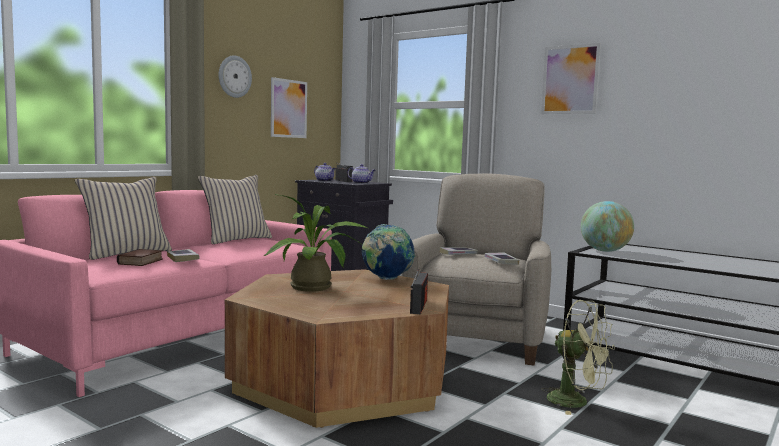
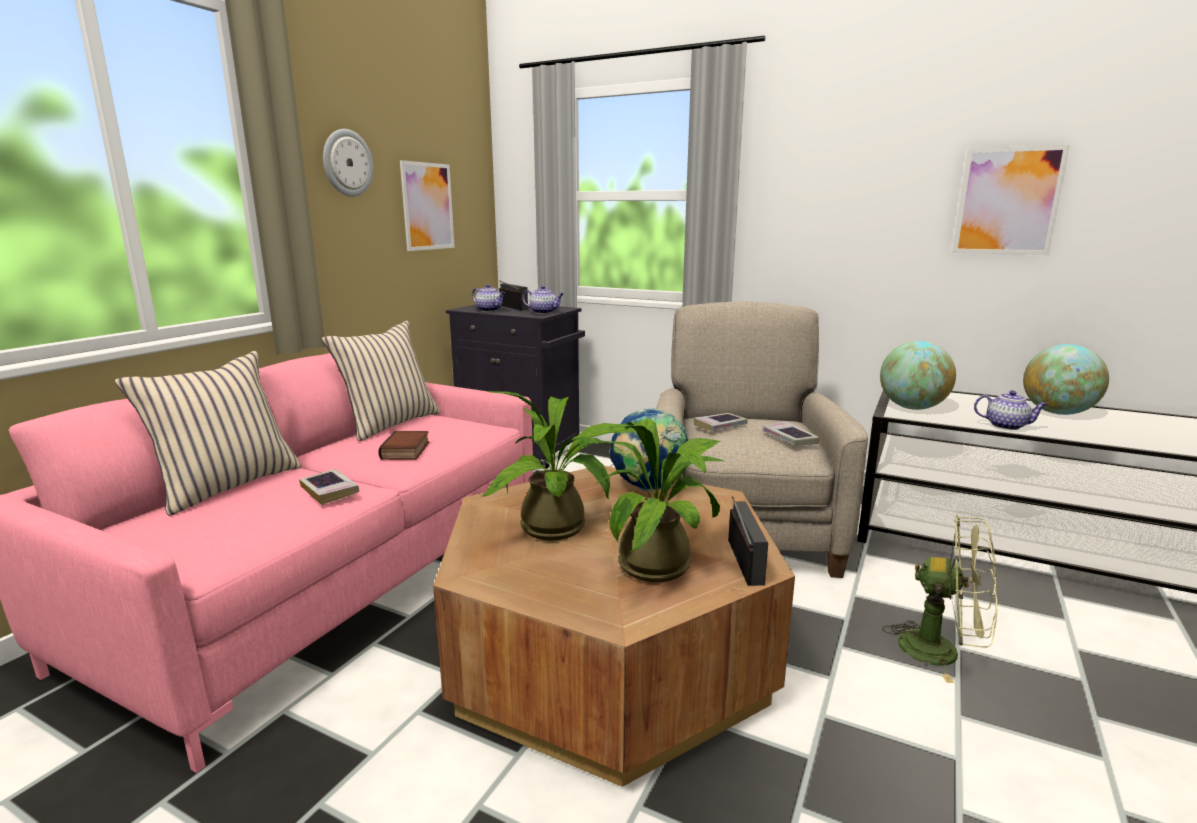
camera: 10 degrees left, 10 degrees up
book [117,249,163,266] -> book moved to [378,431,429,460]
picture [541,43,601,114] -> picture moved to [952,145,1070,255]
none -> potted plant [595,418,726,582]
none -> teapot [974,390,1048,430]
none -> globe [1023,344,1109,415]

